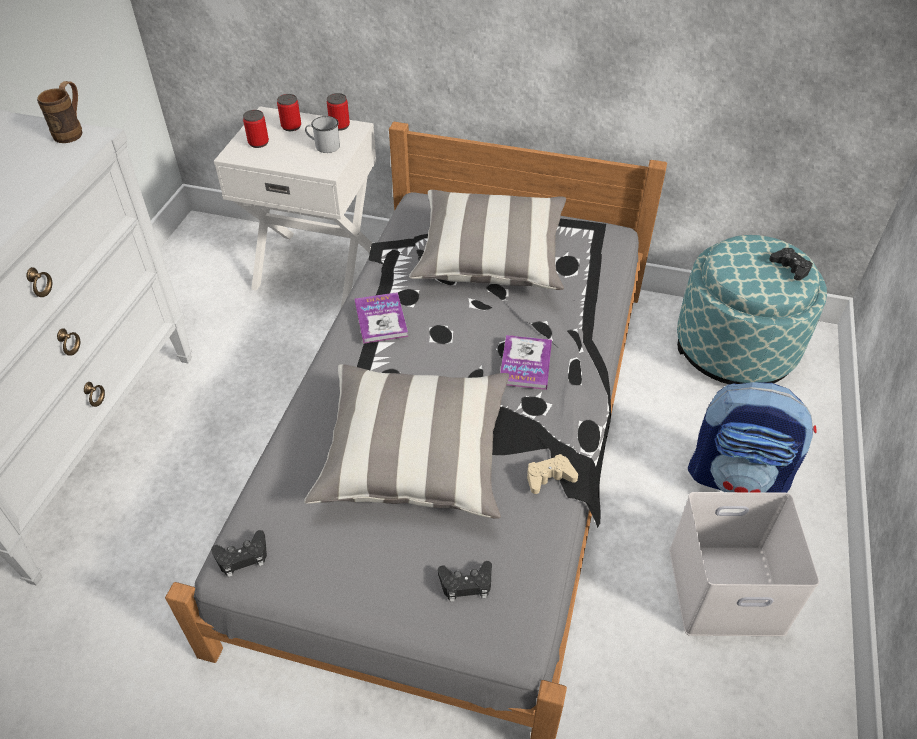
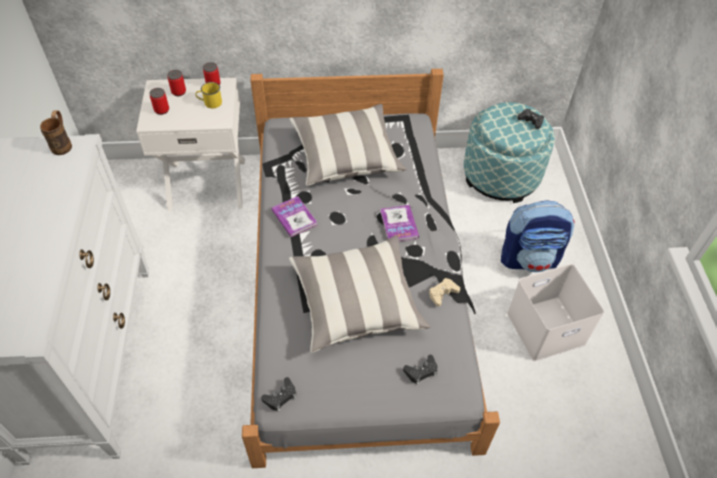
camera: 20 degrees left, 5 degrees up
white mug [305,116,340,153] -> yellow mug [195,82,222,108]

